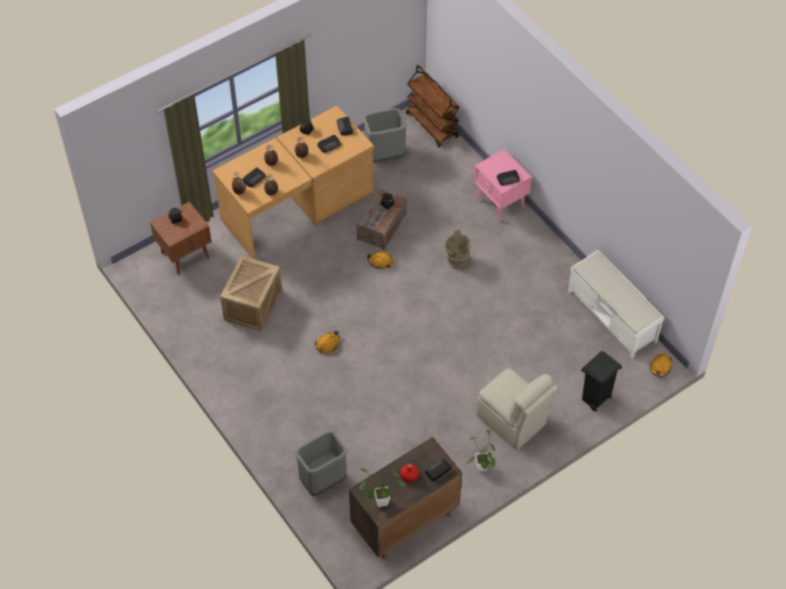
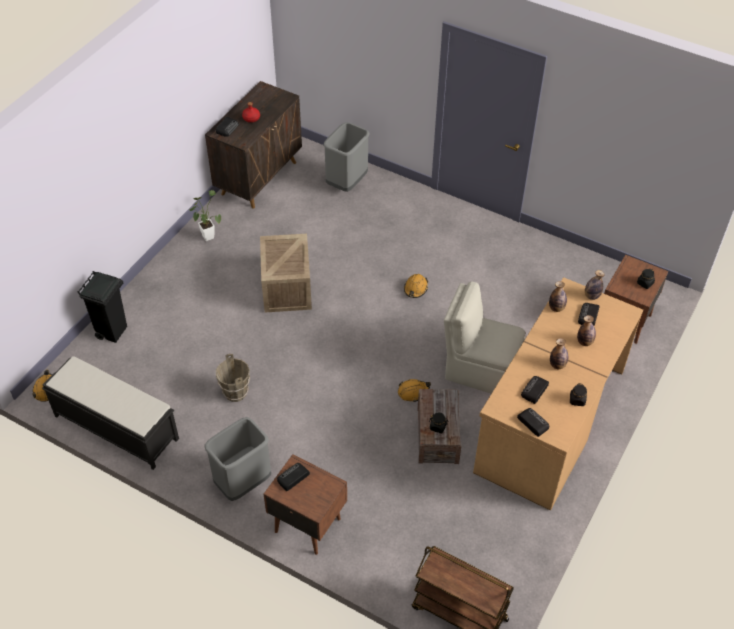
camera: 155 degrees right, 5 degrees down
crate [220,255,282,332] -> crate moved to [260,234,312,312]
potted plant [359,467,405,507] -> none
grey trash can [363,108,406,163] -> grey trash can moved to [204,417,271,501]
brown bucket [445,230,472,269] -> brown bucket moved to [216,354,250,402]
pink nightstand [474,149,532,222] -> brown nightstand [263,454,347,555]
beige chair [476,368,558,450] -> beige chair moved to [444,282,525,394]
white bench [568,250,665,358] -> black bench [42,356,179,470]

